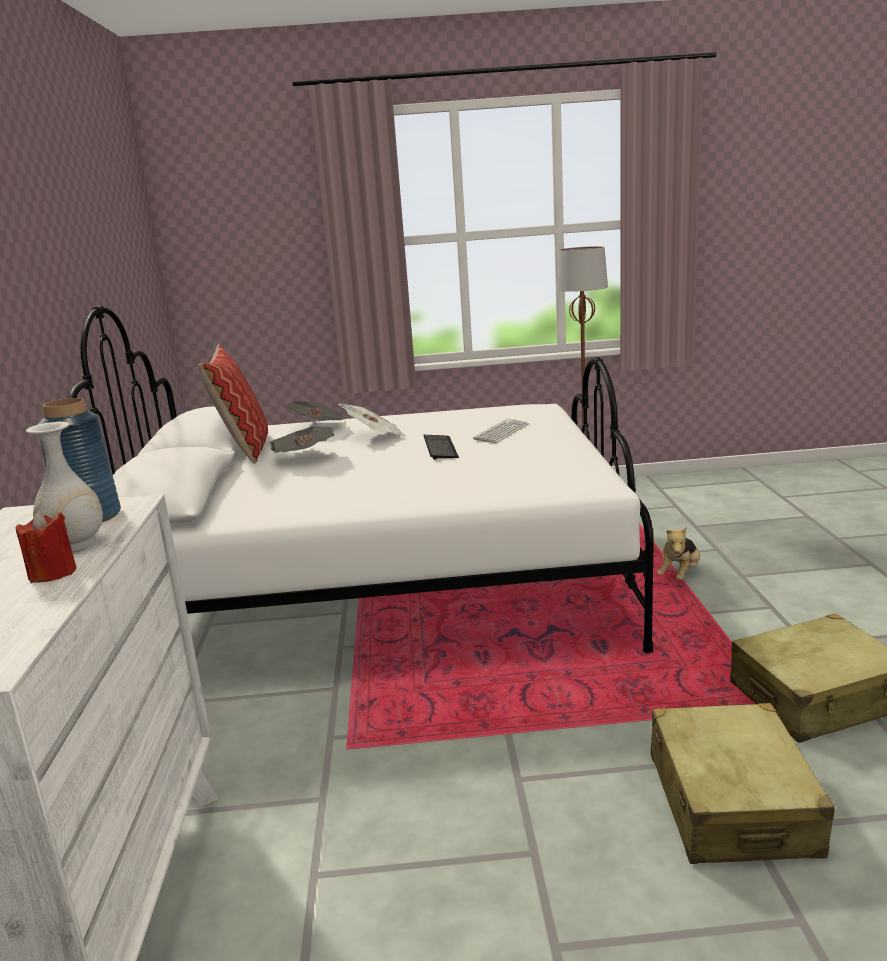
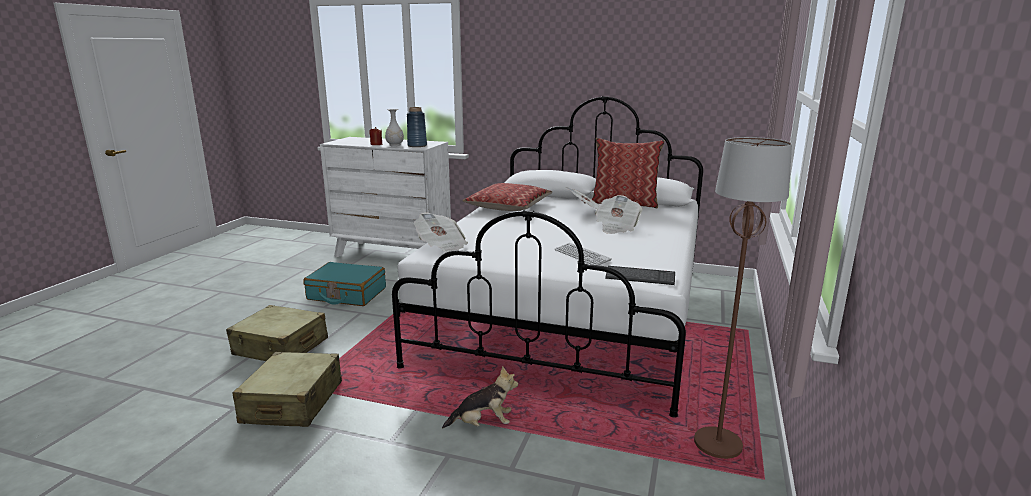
camera: 110 degrees right, 0 degrees up
newspaper [284,401,344,420] -> newspaper moved to [414,213,468,253]
keyboard [423,435,459,460] -> keyboard moved to [605,266,675,285]
plush toy [657,527,700,580] -> plush toy turned 120 degrees clockwise [442,366,518,428]
none -> turquoise suitcase [304,262,386,306]
none -> pillow [462,183,552,211]

